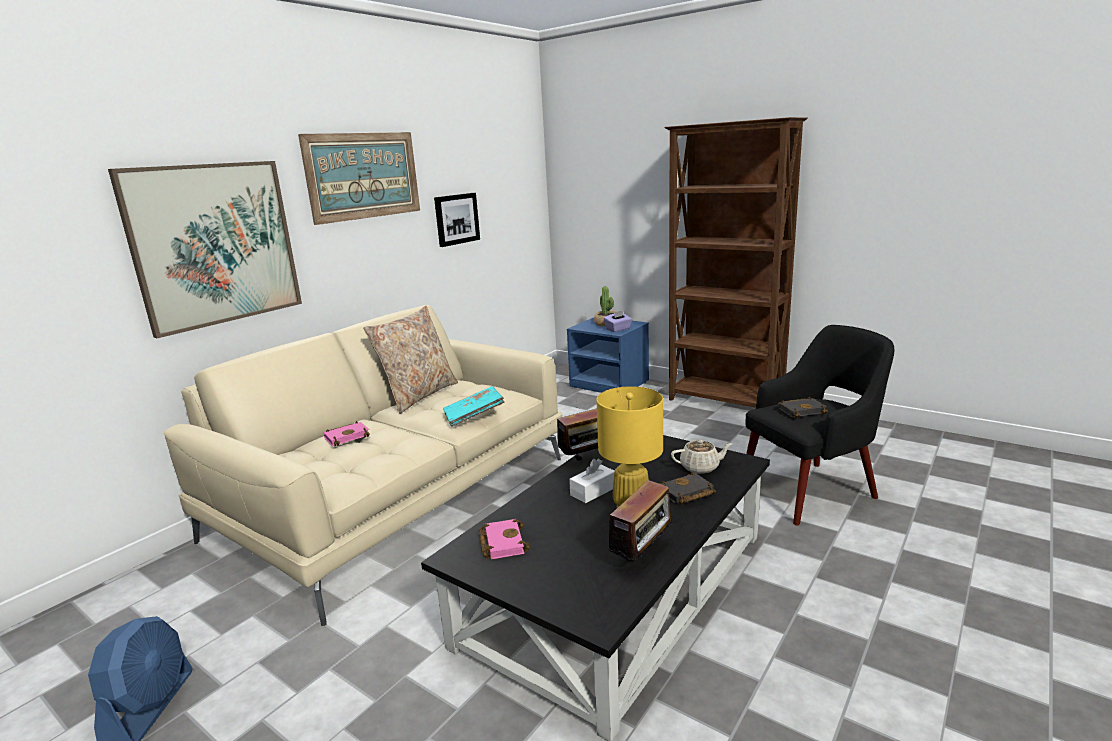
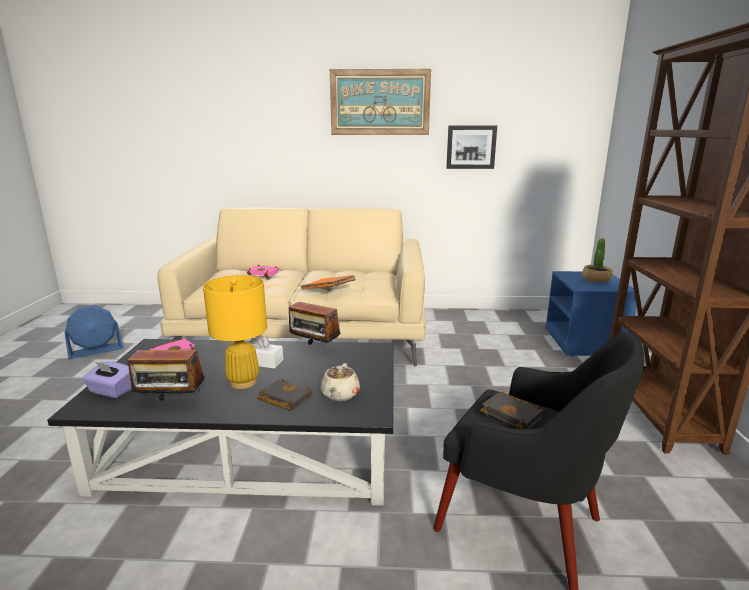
camera: 55 degrees right, 0 degrees up
picture [108,161,302,338] -> none
beige pillow [363,306,458,414] -> none
turquoise book [443,386,505,427] -> orange book [301,275,355,290]
purple tissue box [604,310,632,332] -> purple tissue box moved to [82,361,132,398]
beige teapot [671,439,733,474] -> beige teapot turned 45 degrees clockwise [321,363,360,401]

